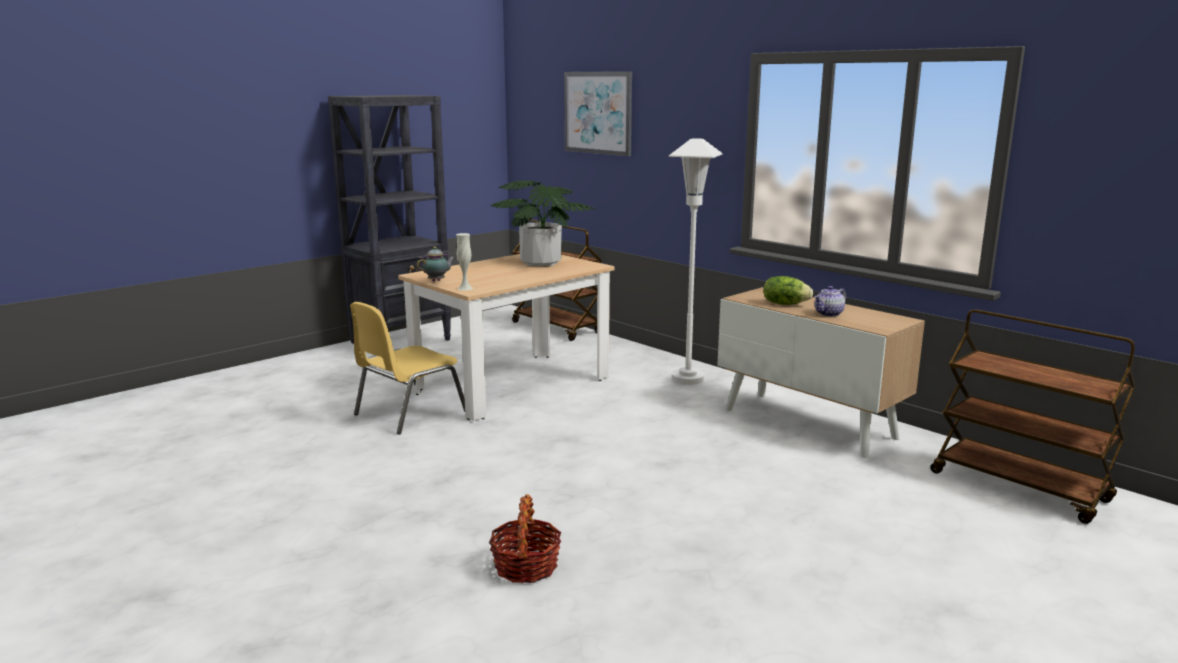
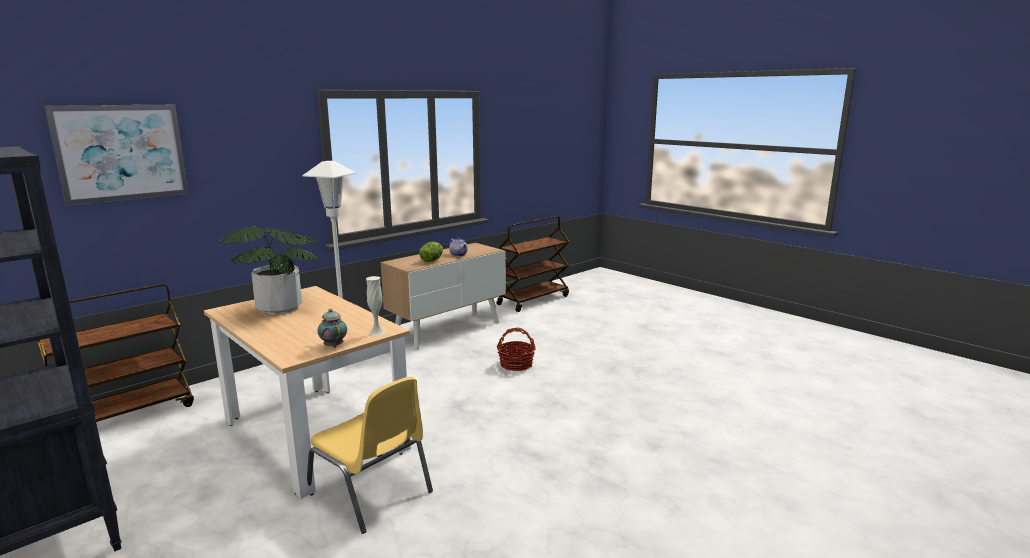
camera: 90 degrees left, 0 degrees up
basket [489,494,561,583] -> basket moved to [496,327,536,371]

